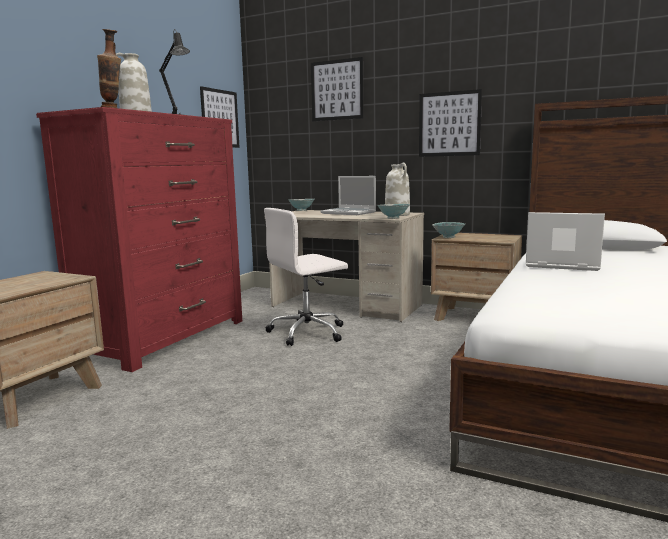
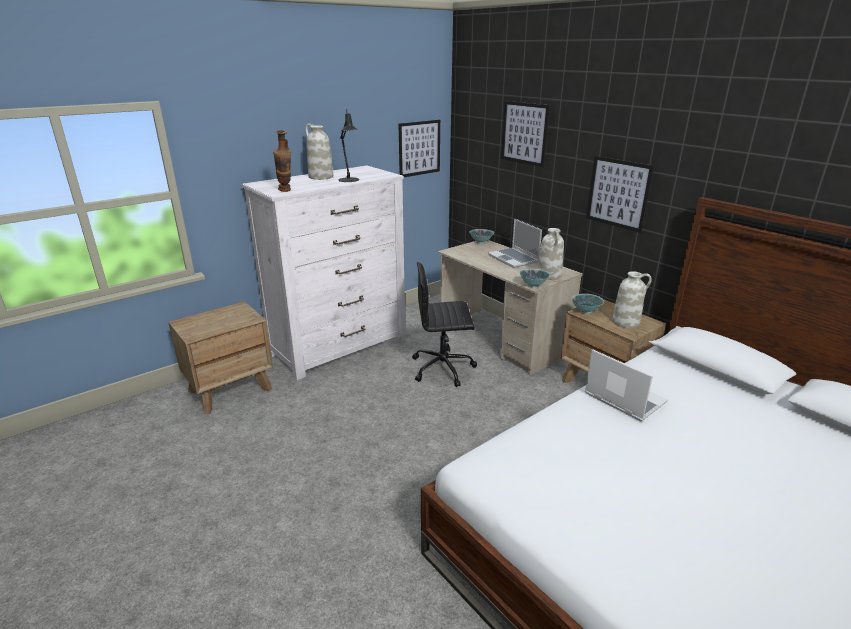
camera: 25 degrees right, 15 degrees up
red dresser [36,107,242,372] -> white dresser [242,166,405,380]
white office chair [264,208,348,346] -> black office chair [412,262,477,387]
none -> white vase [612,271,652,328]

